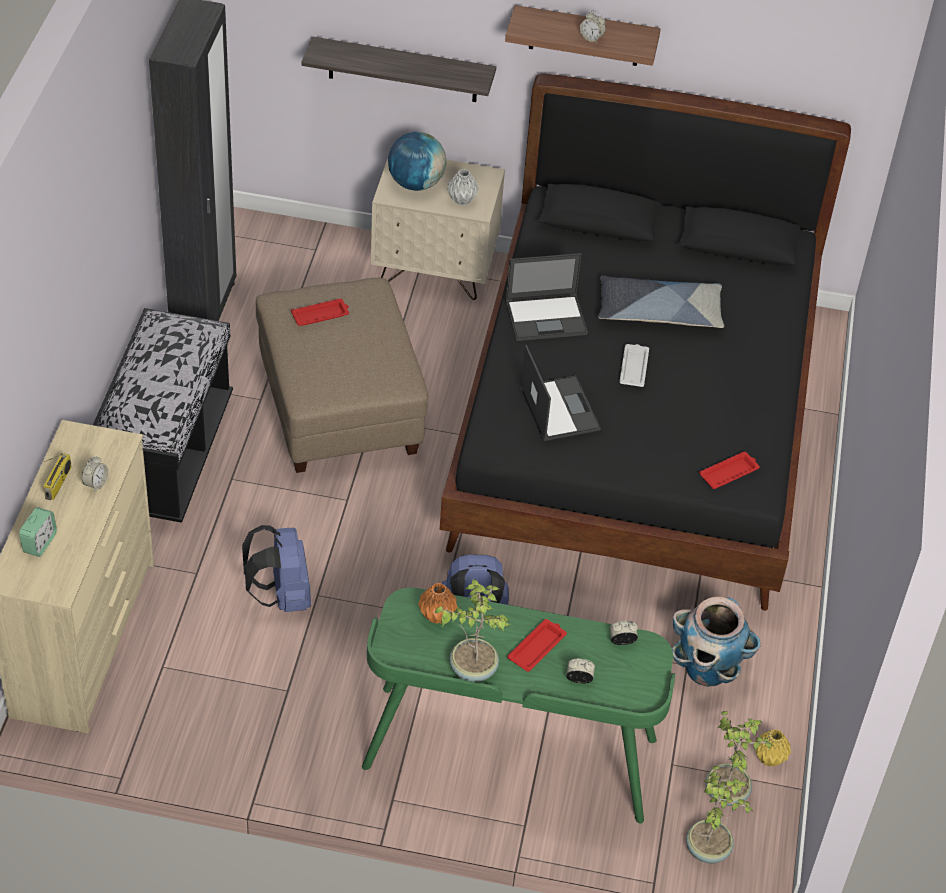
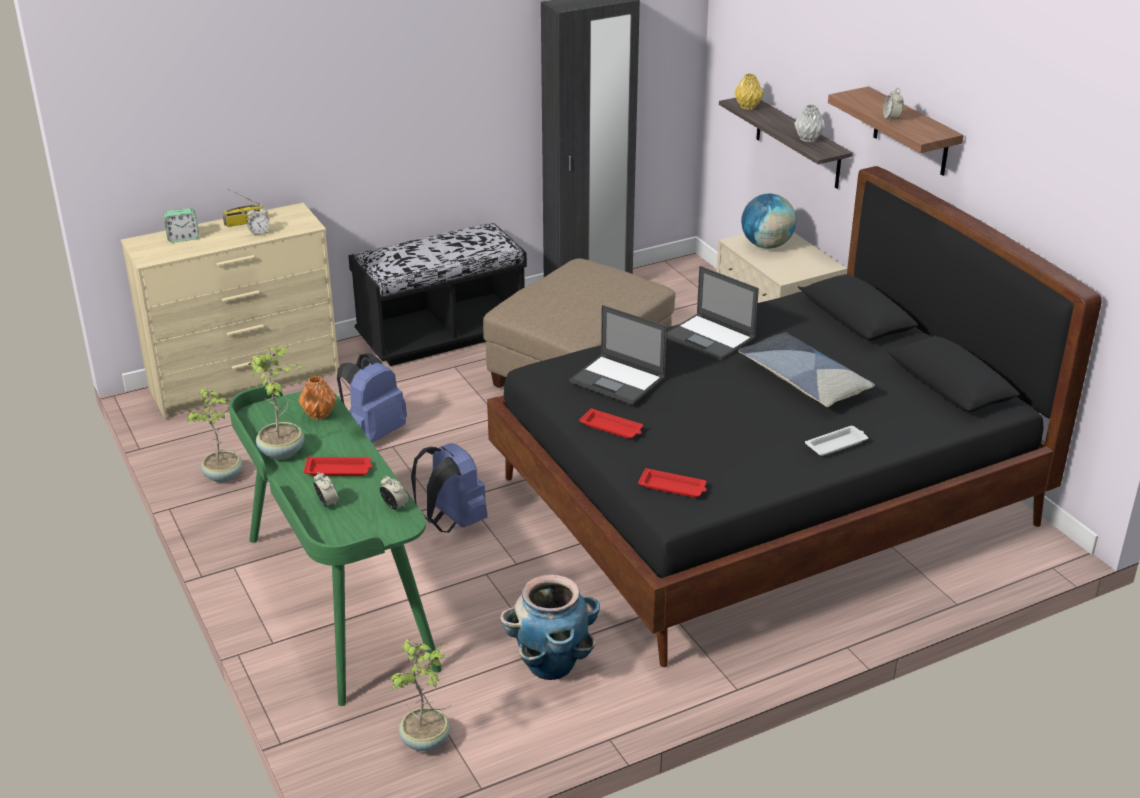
camera: 55 degrees right, 15 degrees down
red tray [291,298,349,326] -> red tray moved to [579,408,643,439]
grey vase [447,169,479,206] -> grey vase moved to [794,104,825,142]
laptop [520,345,601,441] -> laptop turned 90 degrees clockwise [569,305,667,405]
white tray [620,344,649,387] -> white tray moved to [805,426,868,456]
potted plant [686,766,753,864] -> potted plant moved to [187,387,242,483]
yellow vase [755,729,791,767] -> yellow vase moved to [734,73,764,110]

